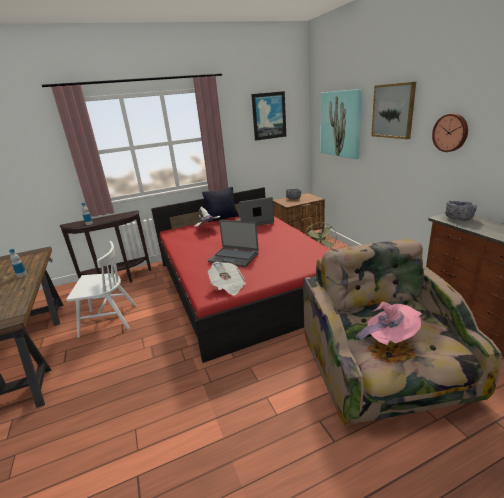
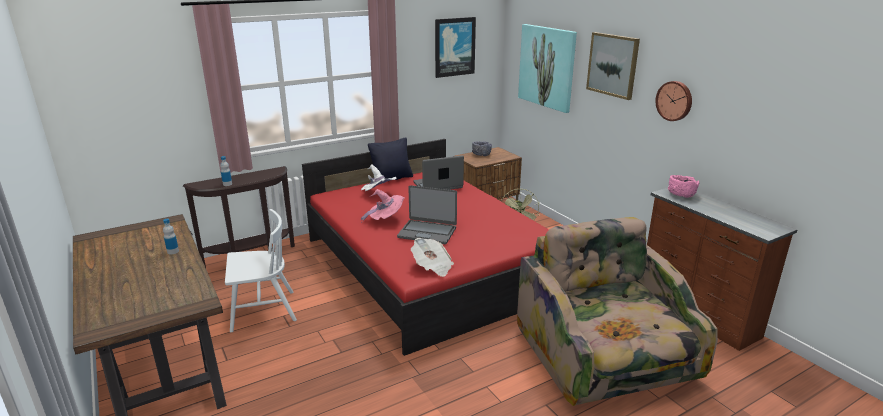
camera: 10 degrees left, 0 degrees up
pink hat [356,302,422,345] -> pink hat moved to [361,189,405,223]
grey bowl [445,201,477,221] -> pink bowl [668,175,699,198]

